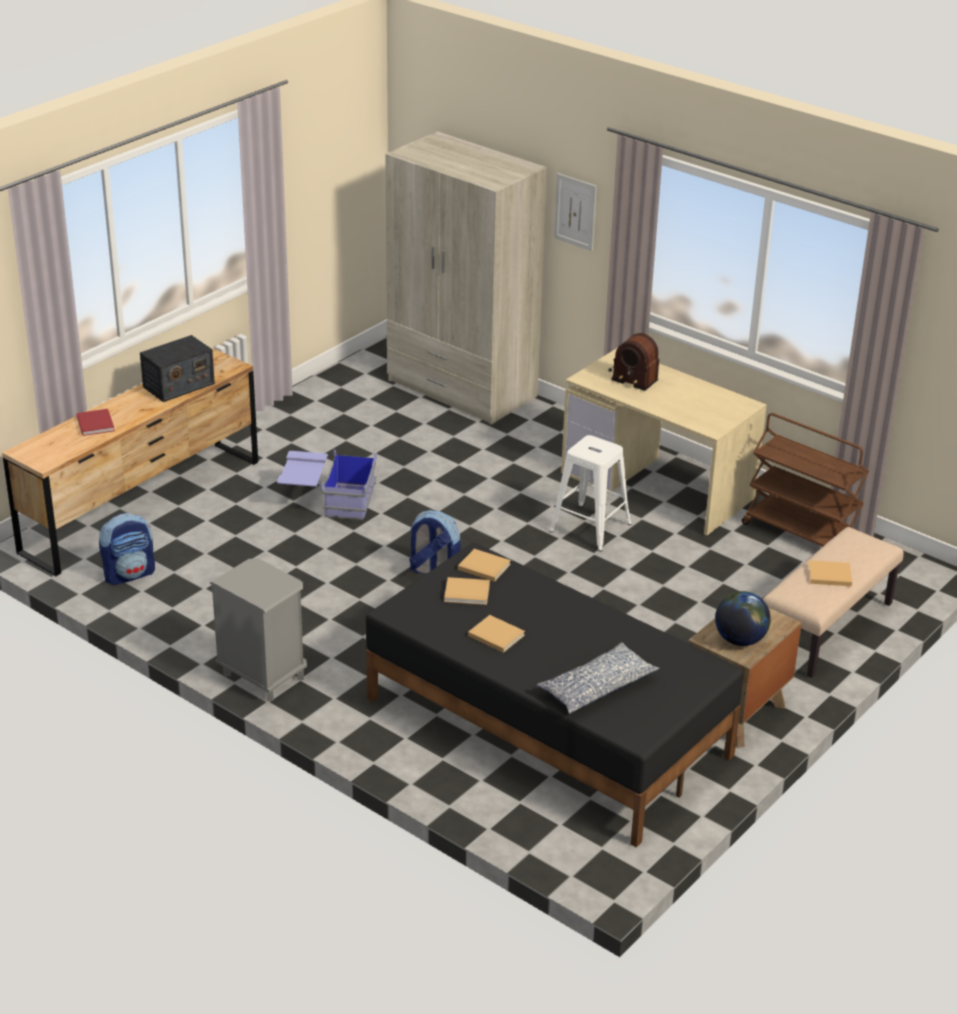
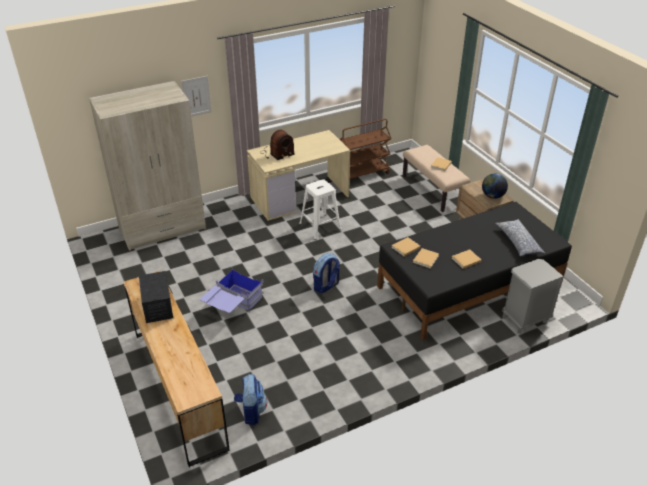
camera: 65 degrees left, 5 degrees up
red book [76,409,115,436] -> none
grey nightstand [210,558,307,701] -> grey nightstand moved to [502,259,564,334]

